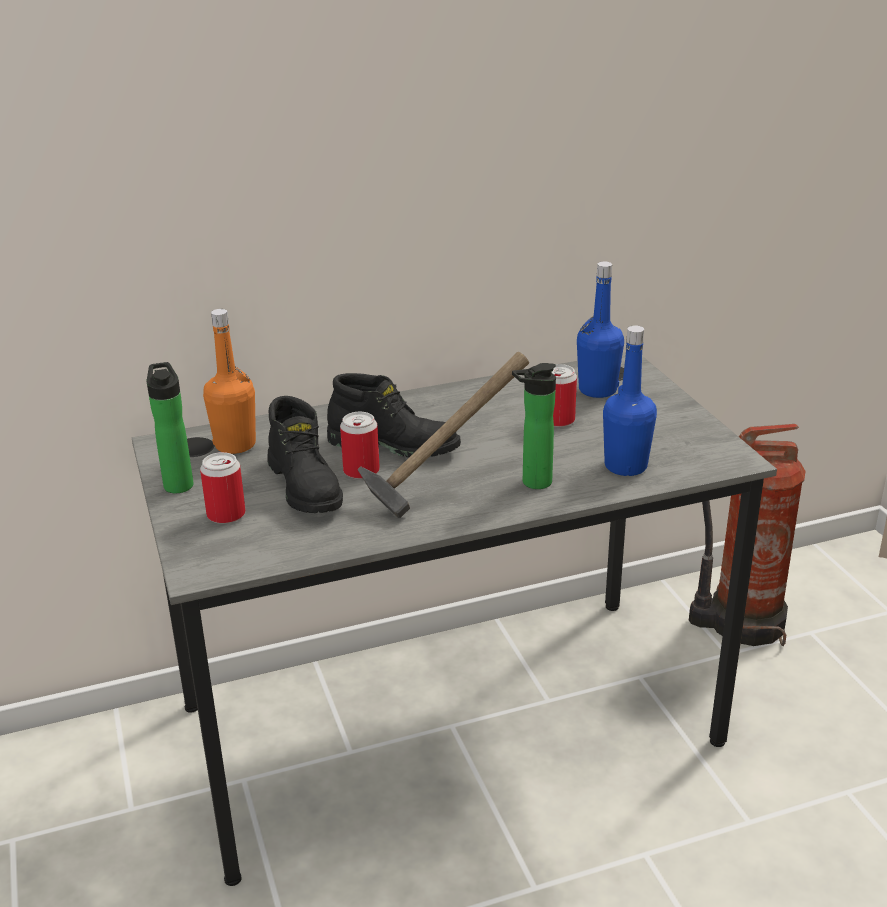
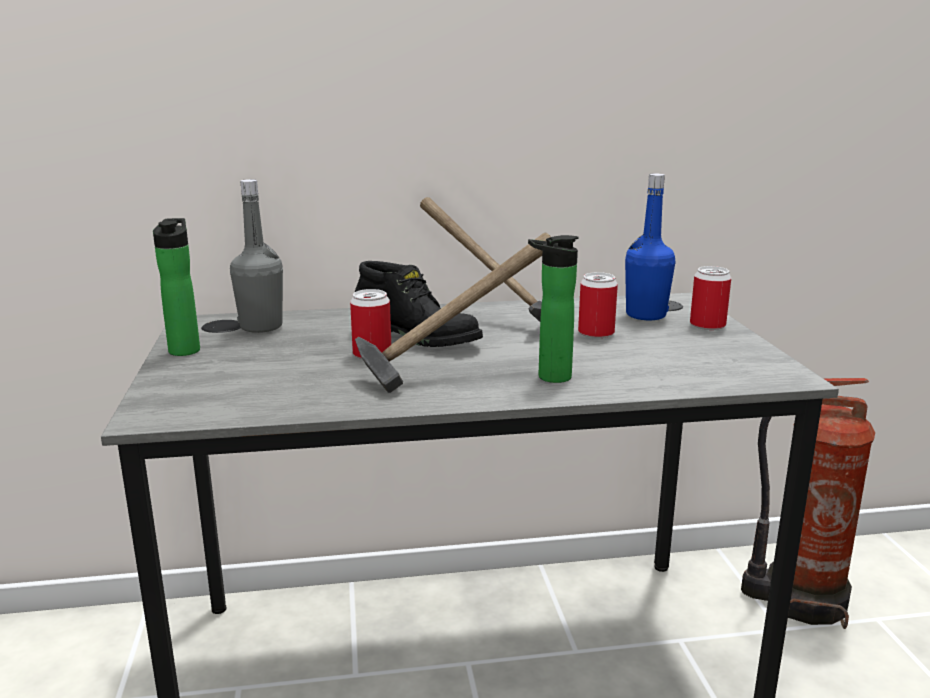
camera: 10 degrees right, 10 degrees down
can [200,452,246,524] -> can moved to [690,266,731,330]
orange bottle [203,309,256,454] -> grey bottle [230,179,283,333]
black boot [268,396,343,513] -> none
blue bottle [603,325,657,476] -> none
none -> hammer [420,197,542,322]

